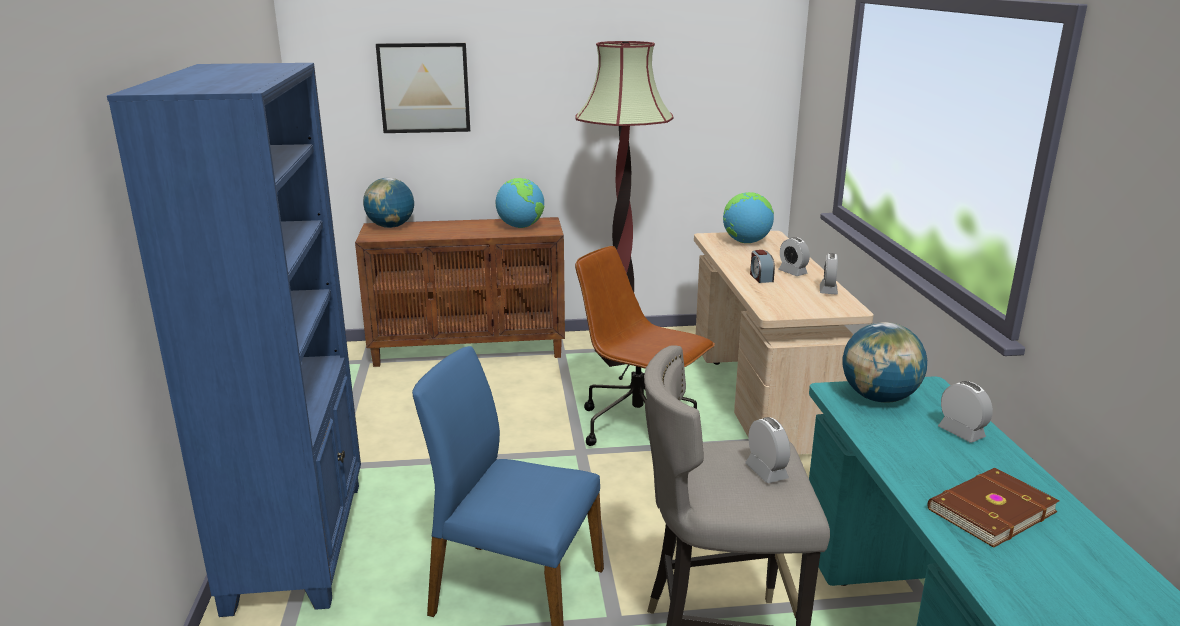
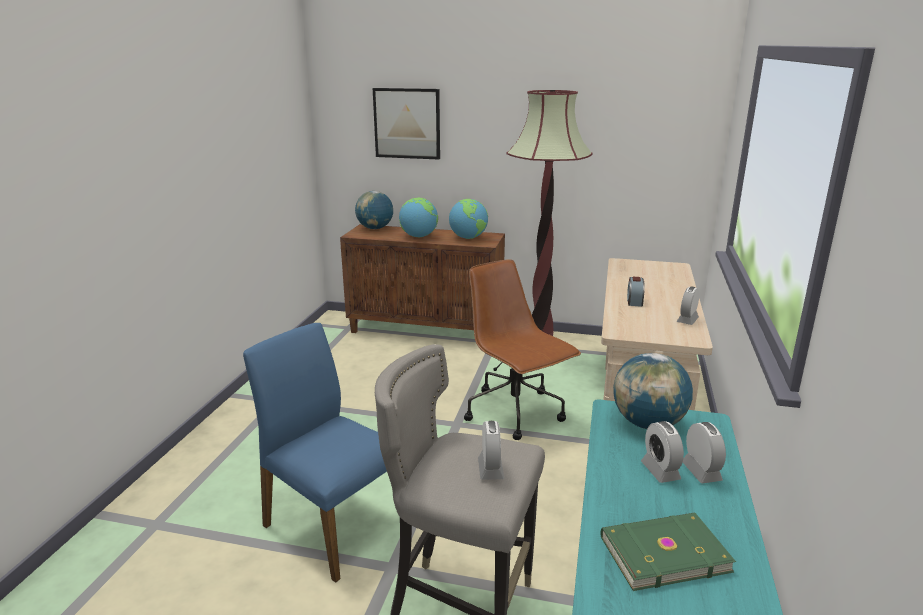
camera: 20 degrees right, 0 degrees up
blue bookcase [107,63,361,617] -> none
globe [723,192,774,243] -> globe moved to [399,198,438,237]
alarm clock [778,237,810,276] -> alarm clock moved to [641,421,684,483]
brown book [928,468,1060,548] -> green book [601,513,736,591]

